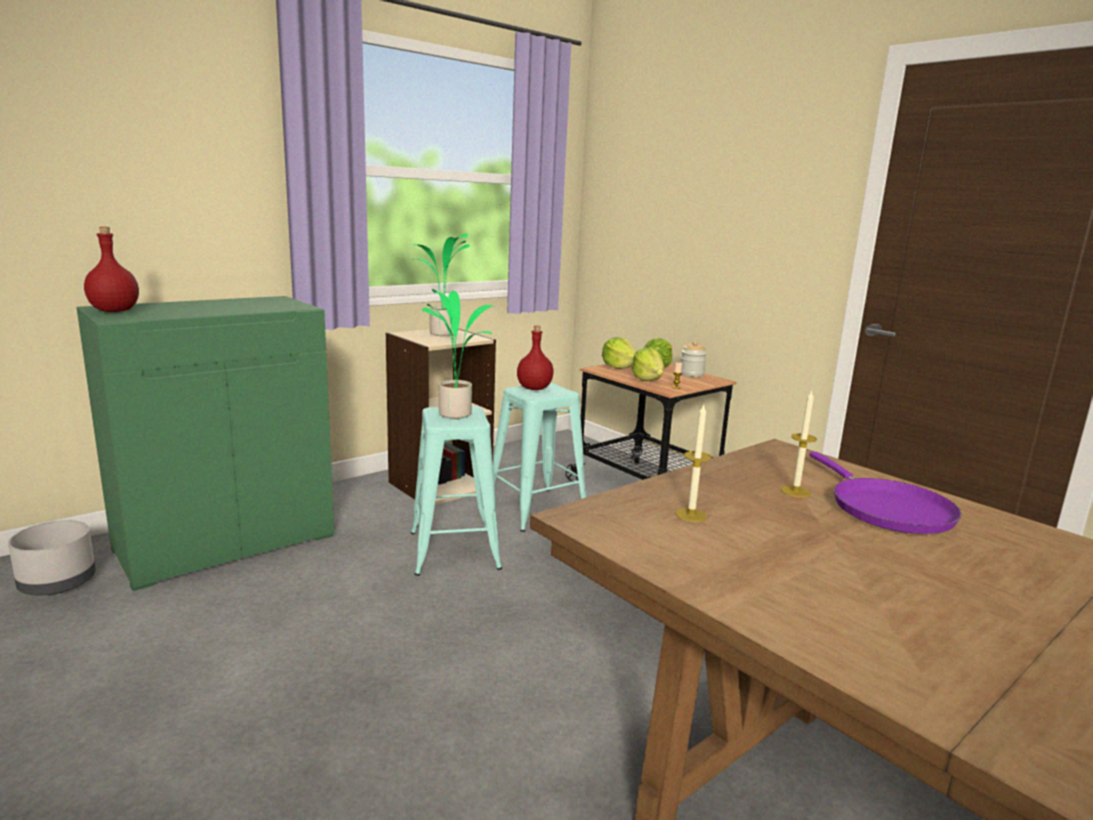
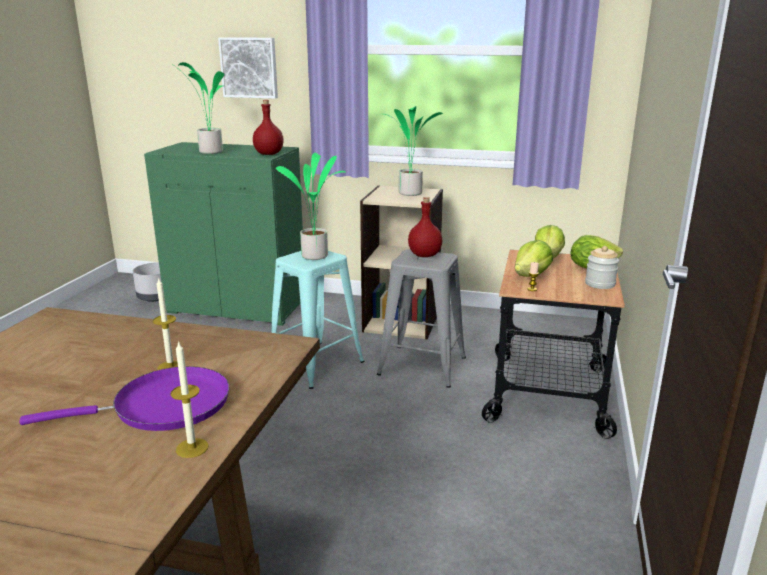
camera: 55 degrees right, 5 degrees up
red bottle [84,227,139,312] -> red bottle moved to [253,100,284,155]
turquoise stool [493,383,586,532] -> grey stool [377,249,466,388]
candle [676,404,712,522] -> candle moved to [170,341,209,458]
purple frying pan [809,452,962,534] -> purple frying pan turned 150 degrees counterclockwise [19,366,229,431]
none -> potted plant [173,62,225,154]
none -> picture [218,37,278,99]

